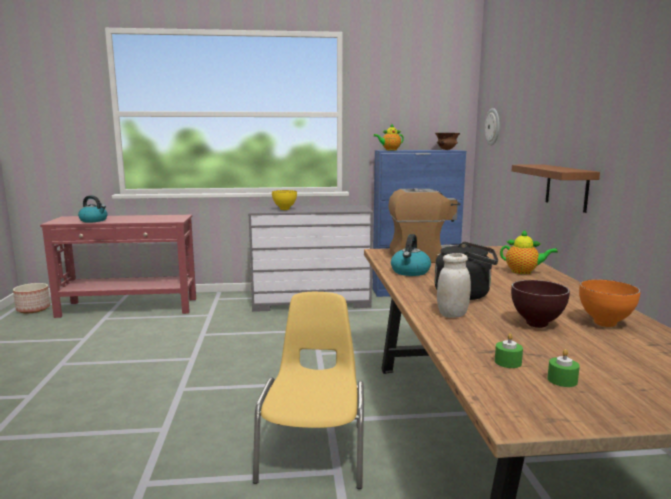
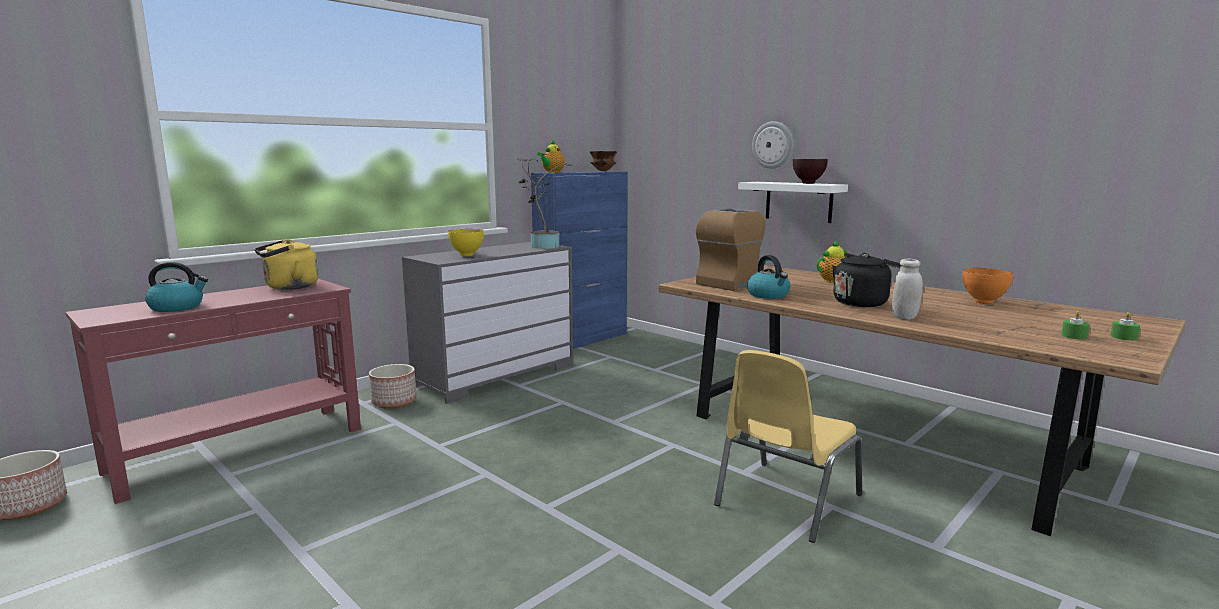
camera: 40 degrees left, 0 degrees up
yellow chair [253,292,364,489] -> yellow chair turned 105 degrees counterclockwise [714,350,862,543]
wall clock [484,108,500,146] -> wall clock moved to [752,121,793,169]
green candle [495,333,523,368] -> green candle moved to [1110,312,1140,340]
brown bowl [511,280,570,328] -> brown bowl moved to [793,159,828,184]
brown shelf [512,164,600,213] -> white shelf [738,182,848,223]
none -> yellow kettle [254,239,318,290]
none -> planter [369,364,416,409]
none -> potted plant [517,153,572,249]

